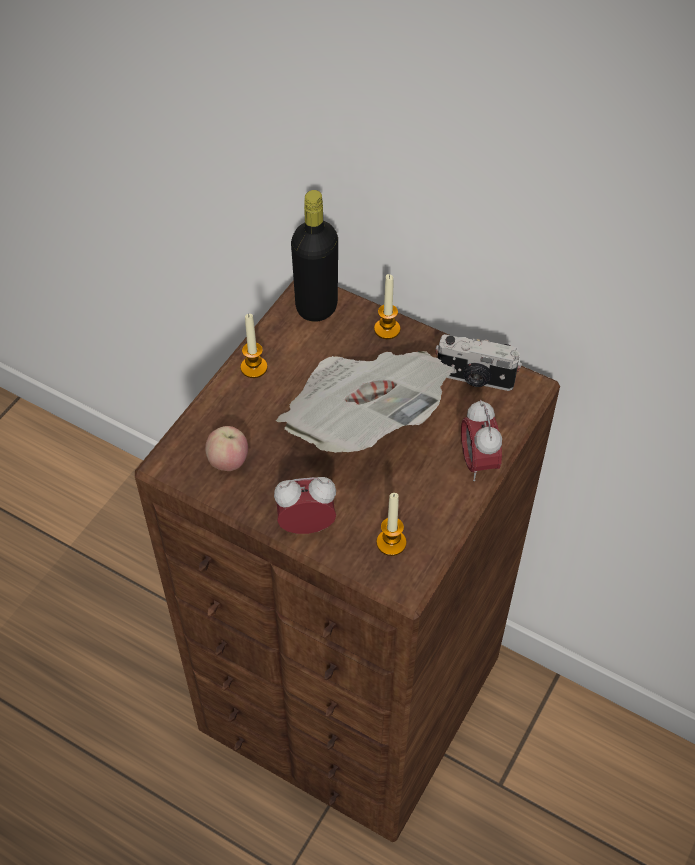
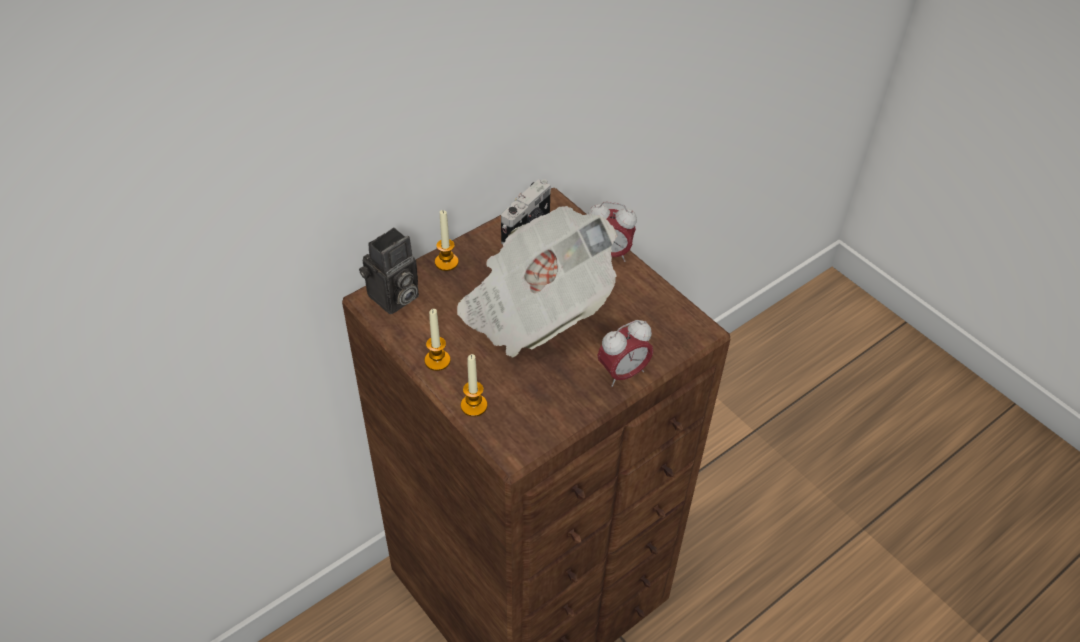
camera: 70 degrees left, 5 degrees down
apple [205,426,248,471] -> none
alarm clock [274,477,336,534] -> alarm clock turned 135 degrees counterclockwise [598,320,653,387]
black bottle [291,190,338,322] -> camera [359,228,419,314]
candle [376,493,407,556] -> candle moved to [461,354,487,417]

